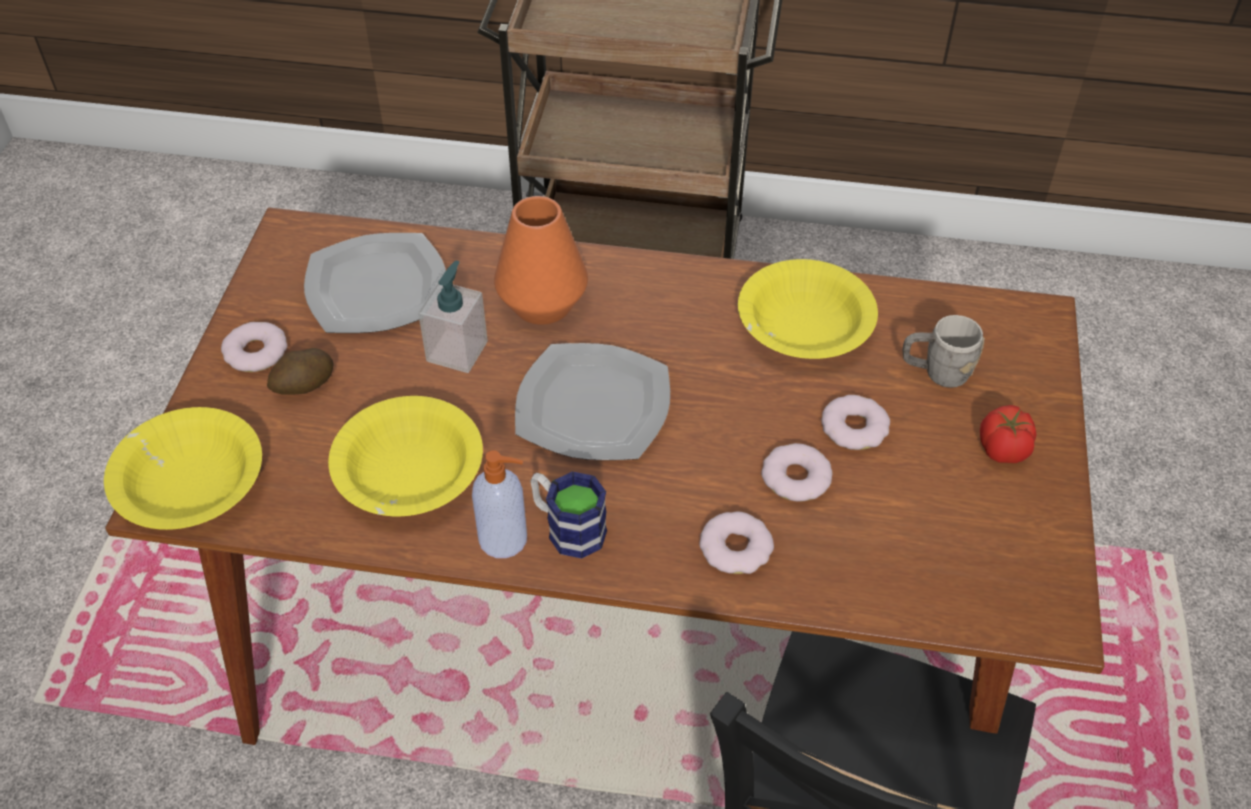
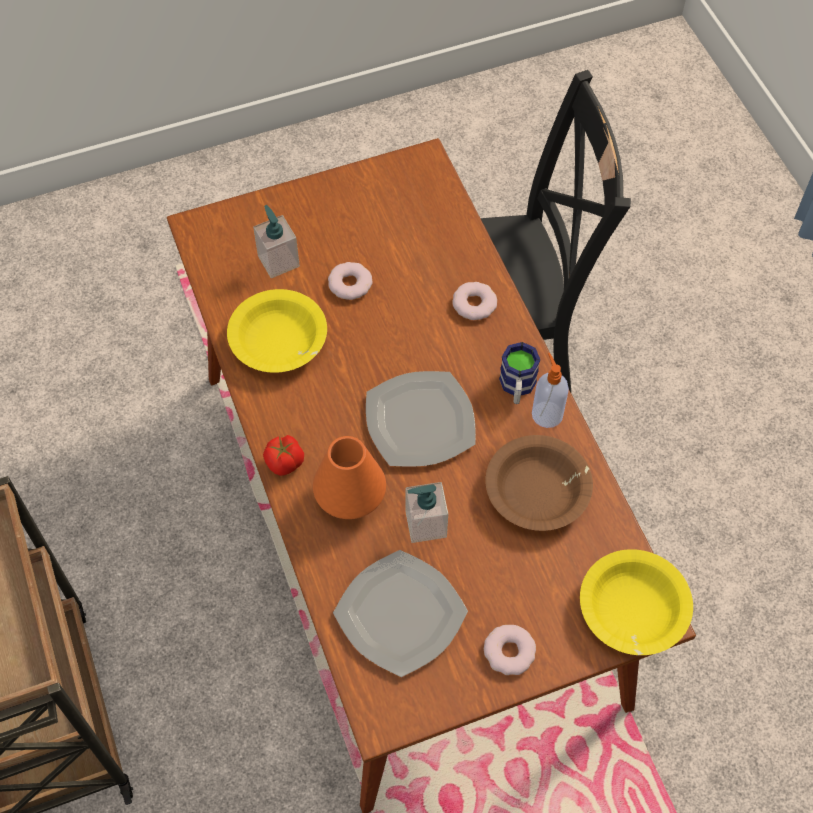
camera: 120 degrees left, 10 degrees up
potato [267,348,334,395] -> none
yellow bowl [328,396,483,516] -> brown bowl [485,435,593,531]
donut [761,443,832,502] -> none
grey mug [902,315,985,388] -> soap dispenser [253,205,300,278]
tomato [980,405,1036,463] -> tomato moved to [263,435,304,476]

